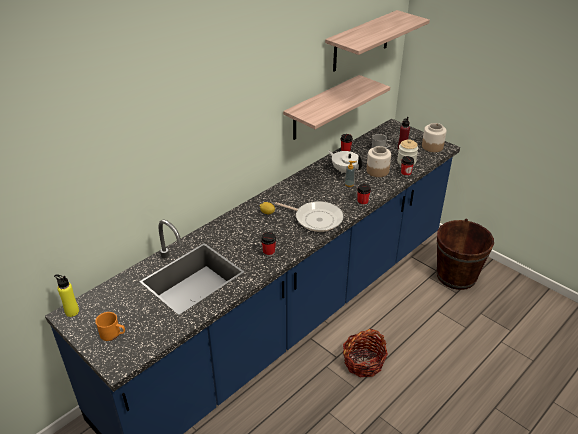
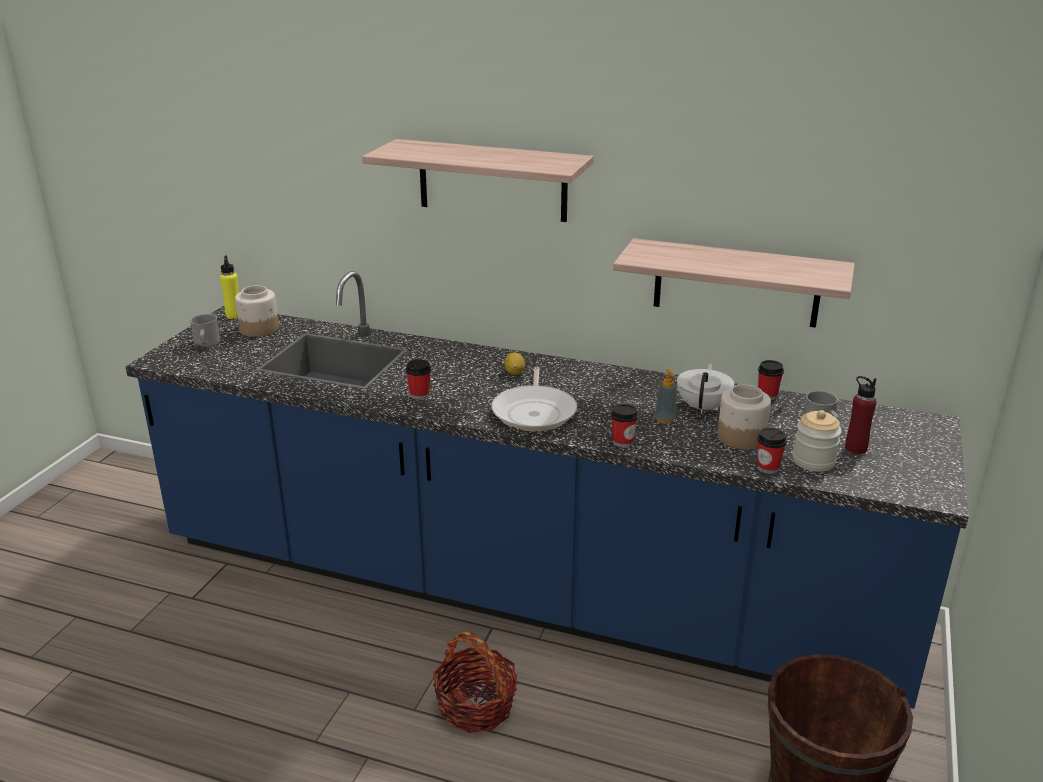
camera: 65 degrees right, 10 degrees down
orange mug [95,312,125,341] -> grey mug [190,314,220,348]
shelf [325,10,430,72] -> shelf moved to [362,139,594,222]
jar [422,123,447,152] -> jar moved to [235,285,279,337]

